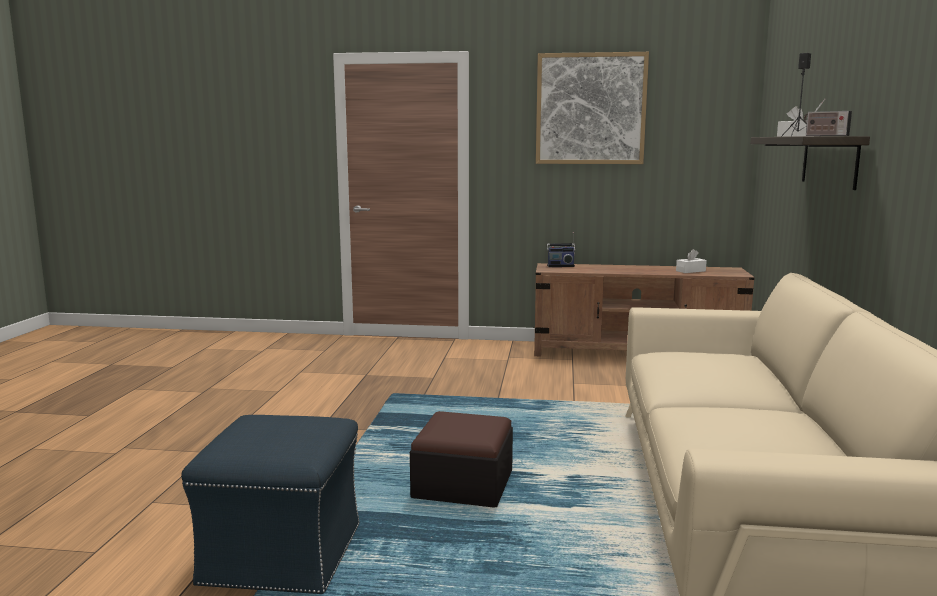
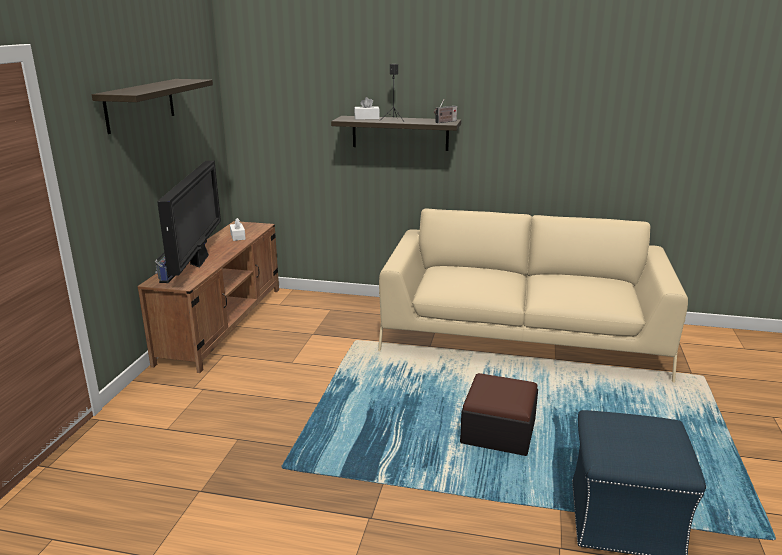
camera: 85 degrees left, 10 degrees up
picture [536,52,649,164] -> shelf [92,79,213,134]
none -> television [157,161,221,276]

